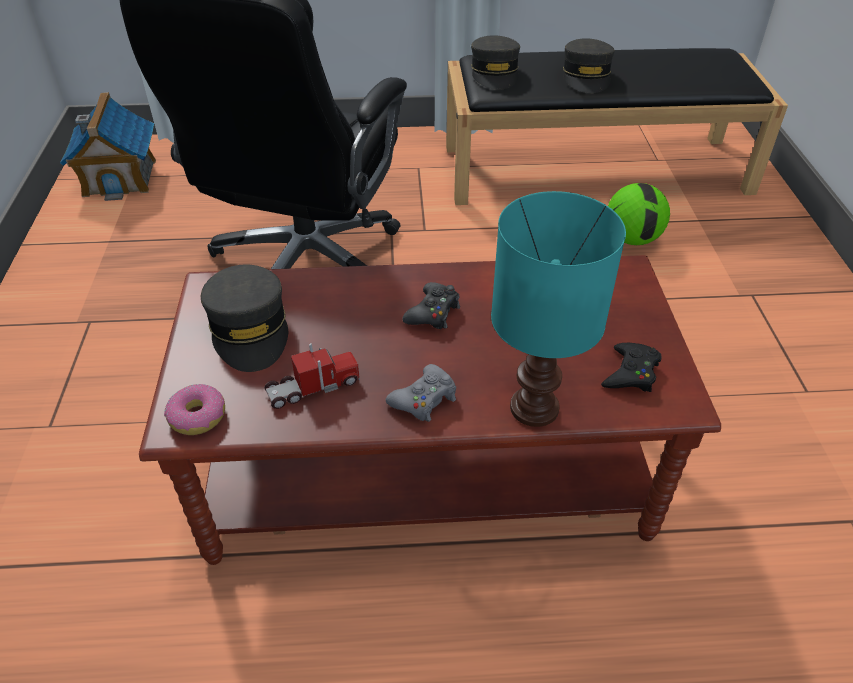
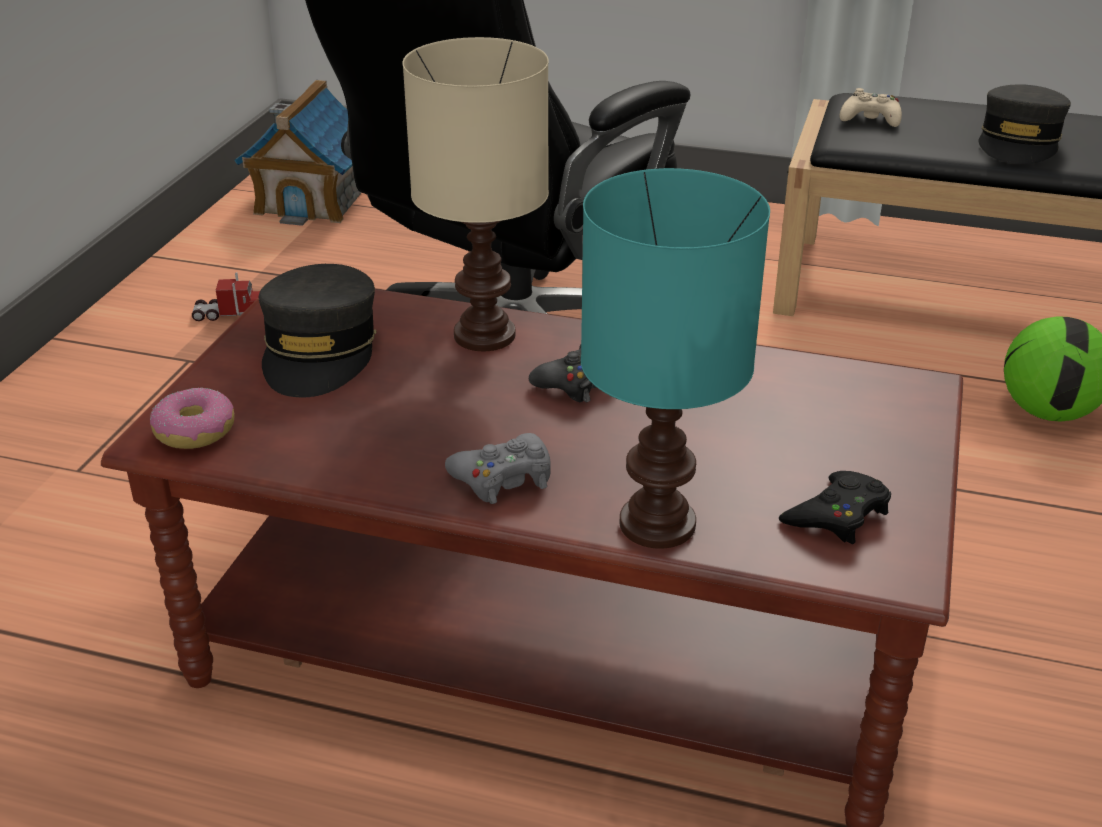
camera: 20 degrees right, 10 degrees down
toy truck [265,343,360,409] -> toy truck moved to [192,272,260,321]
grey cap [471,35,520,90] -> beige game controller [840,88,902,127]
none -> beige table lamp [402,37,549,351]

